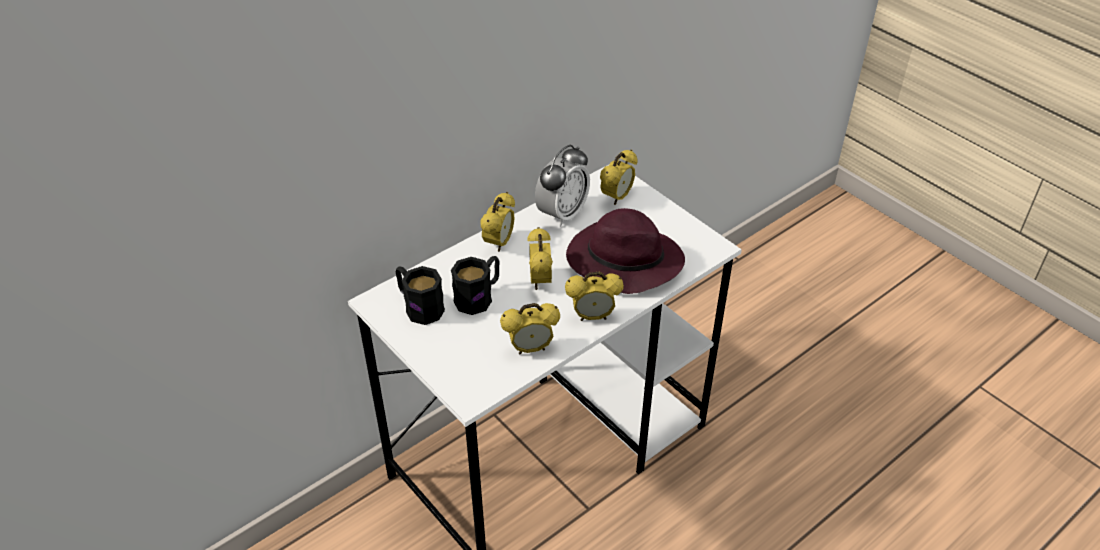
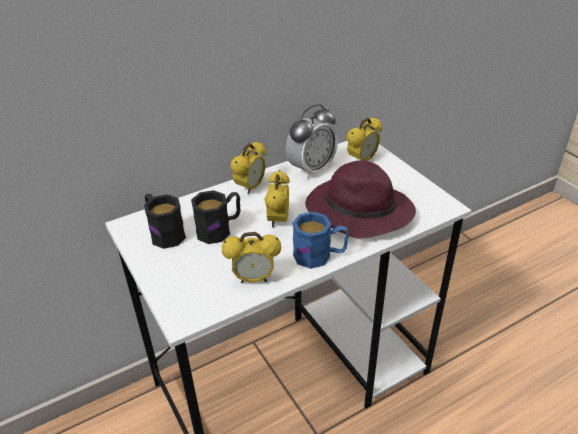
camera: 10 degrees right, 5 degrees down
alarm clock [565,272,624,321] -> blue mug [292,212,349,269]

